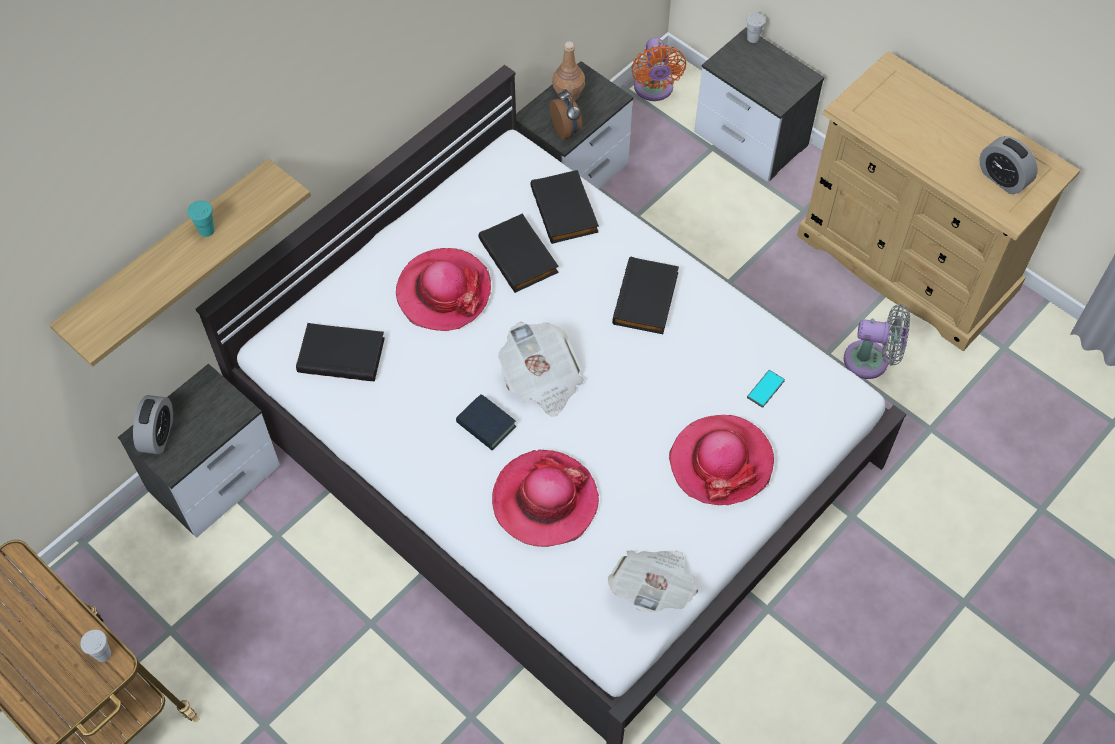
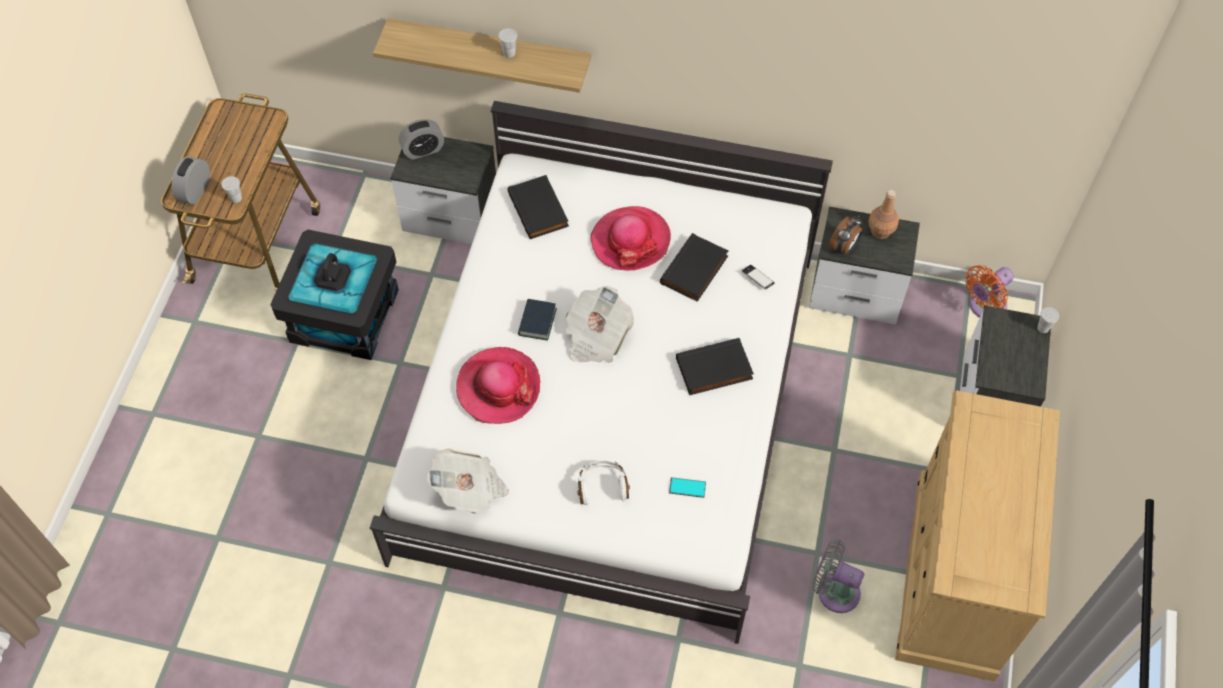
camera: 60 degrees right, 0 degrees up
turquoise cup [187,200,215,237] -> white cup [498,28,517,58]
black book [530,170,599,244] -> phone [742,265,775,289]
hat [669,415,774,505] -> white headphones [577,461,630,505]
grey fan [844,304,910,379] -> grey fan turned 135 degrees clockwise [812,539,864,613]
alarm clock [979,136,1038,194] -> alarm clock moved to [171,156,210,205]
none -> black storage box [270,230,399,360]

